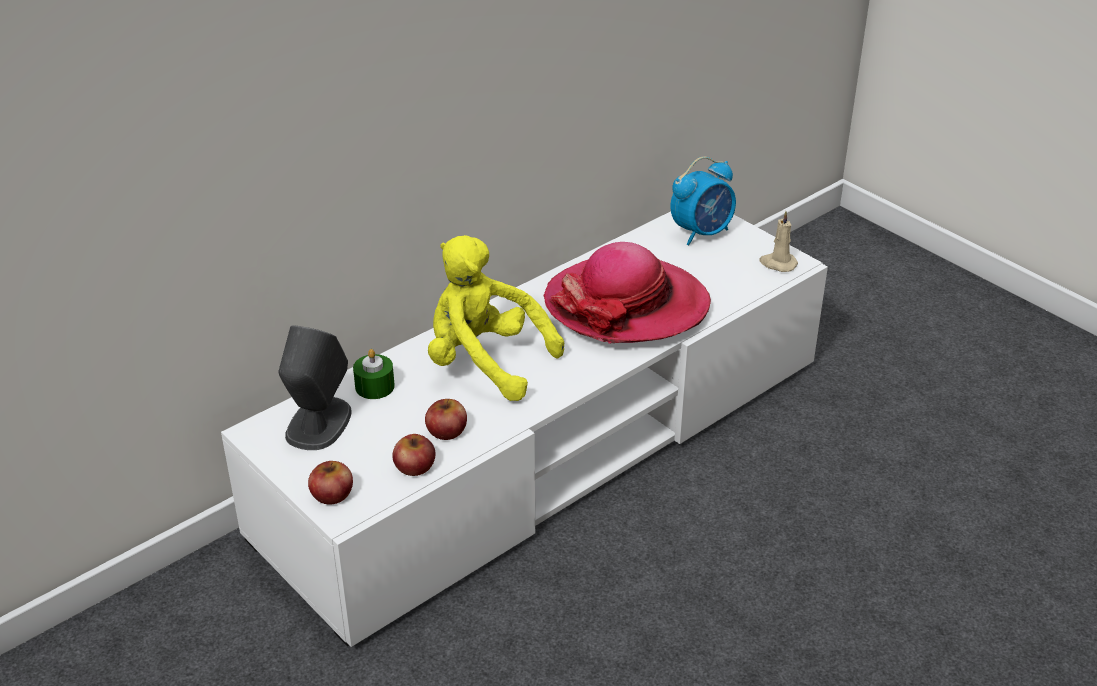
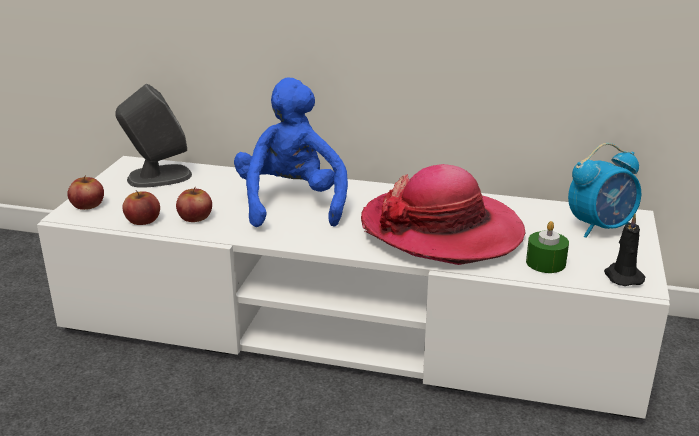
camera: 55 degrees right, 10 degrees down
green candle [353,349,395,399] -> green candle moved to [526,221,569,273]
yellow plush toy [428,235,564,401] -> blue plush toy [234,78,348,227]
alarm clock [671,157,736,246] -> alarm clock turned 45 degrees counterclockwise [568,143,641,238]
beige candle [760,211,798,272] -> black candle [604,214,646,286]

